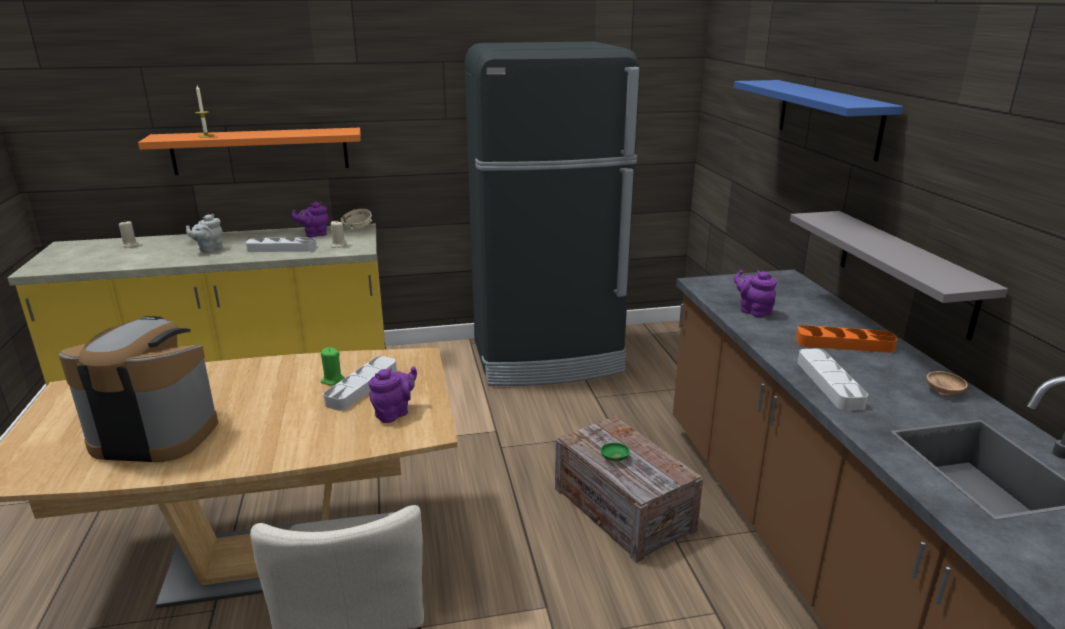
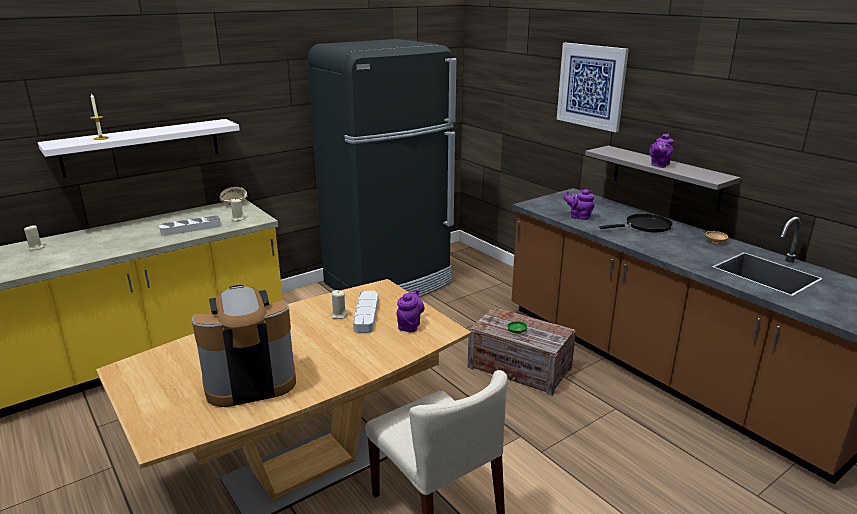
camera: 25 degrees left, 0 degrees up
orange shelf [138,128,361,175] -> white shelf [38,119,240,178]
grey teapot [186,214,223,253] -> none
purple teapot [291,202,329,237] -> purple teapot moved to [649,134,674,168]
green candle [321,347,345,385] -> beige candle [331,290,348,319]
blue shelf [734,80,903,162] -> picture [557,43,629,132]
orange tray [796,325,897,353] -> black frying pan [599,214,673,232]
grey tray [798,348,868,411] -> none

